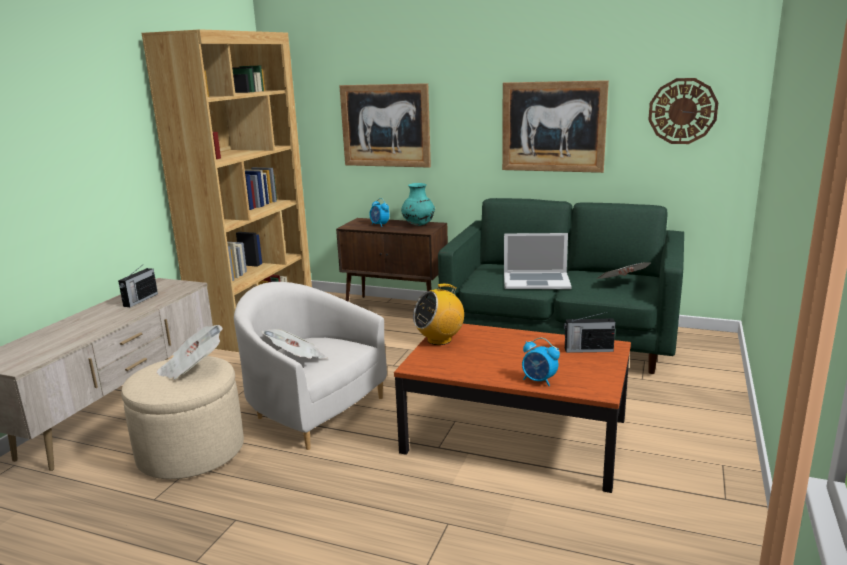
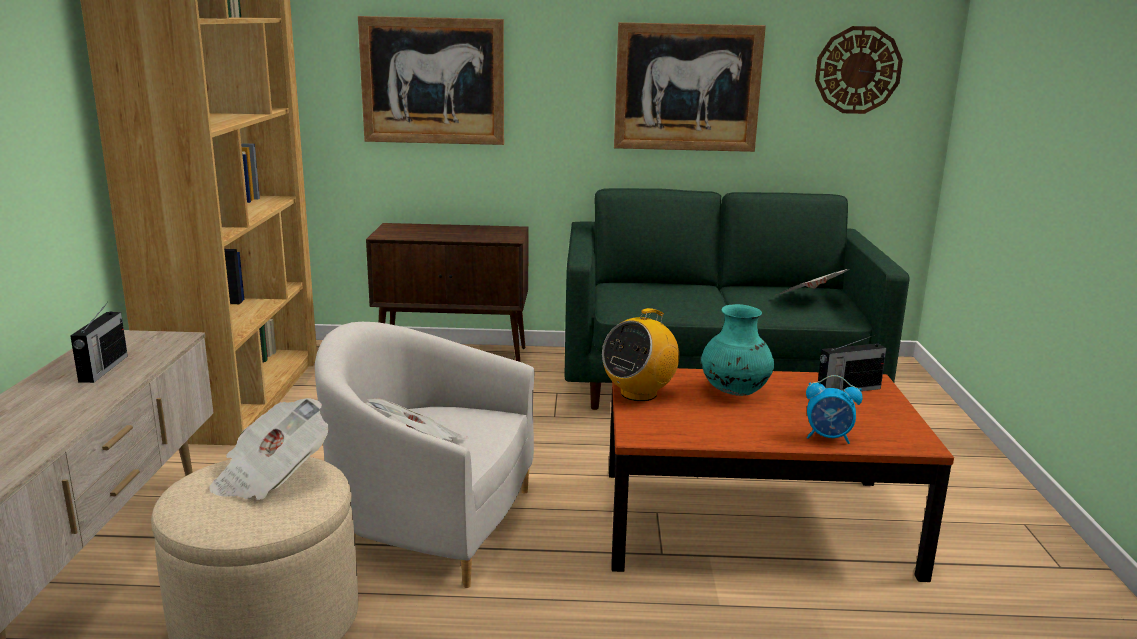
camera: 20 degrees left, 0 degrees up
alarm clock [370,198,389,227] -> none
turquoise vase [401,183,435,226] -> turquoise vase moved to [701,304,774,396]
laptop [504,233,572,289] -> none

